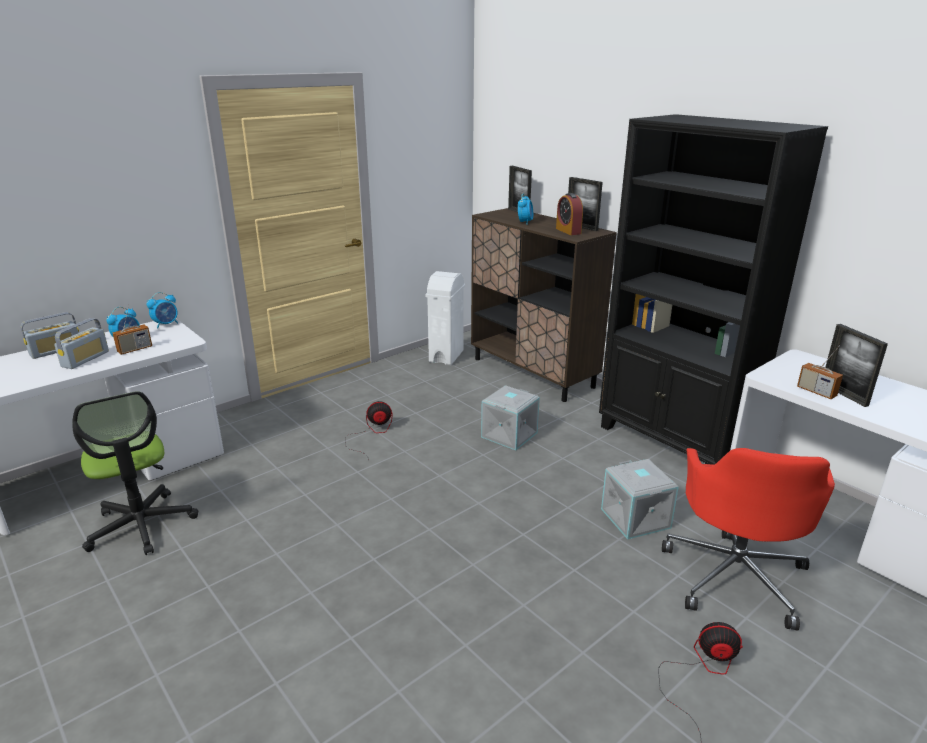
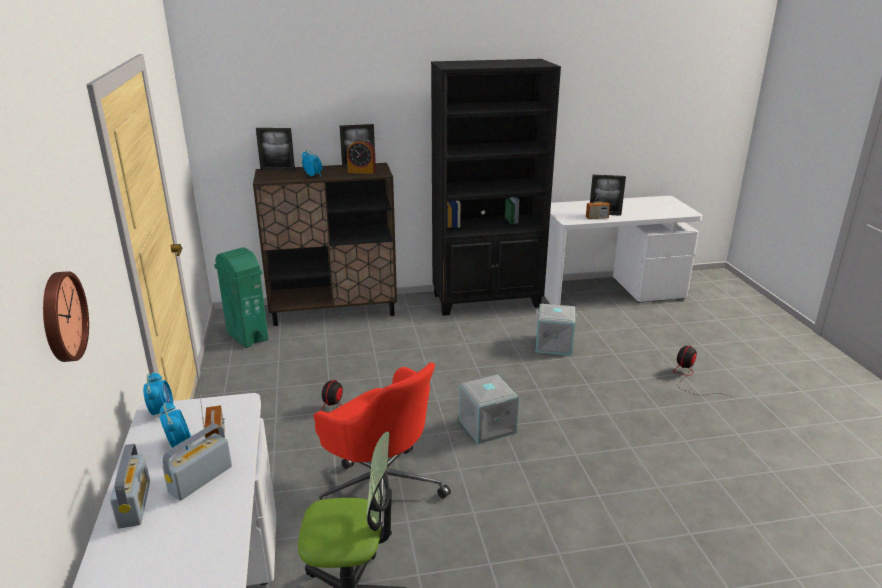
camera: 60 degrees left, 0 degrees up
radio [54,318,109,369] -> radio turned 105 degrees counterclockwise [162,424,232,500]
white trash can [426,271,465,365] -> green trash can [214,248,268,348]
grey storage box [481,385,540,450] -> grey storage box moved to [459,375,519,444]
red office chair [662,448,835,631] -> red office chair moved to [314,363,451,535]
none -> wall clock [43,271,89,362]

